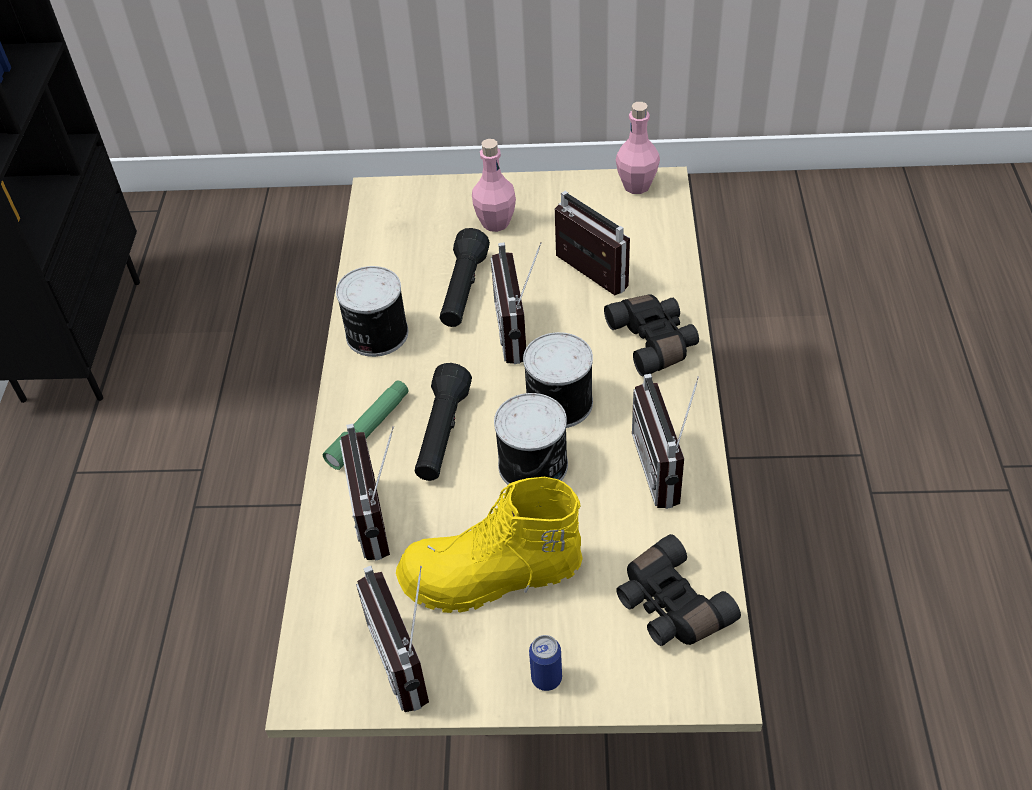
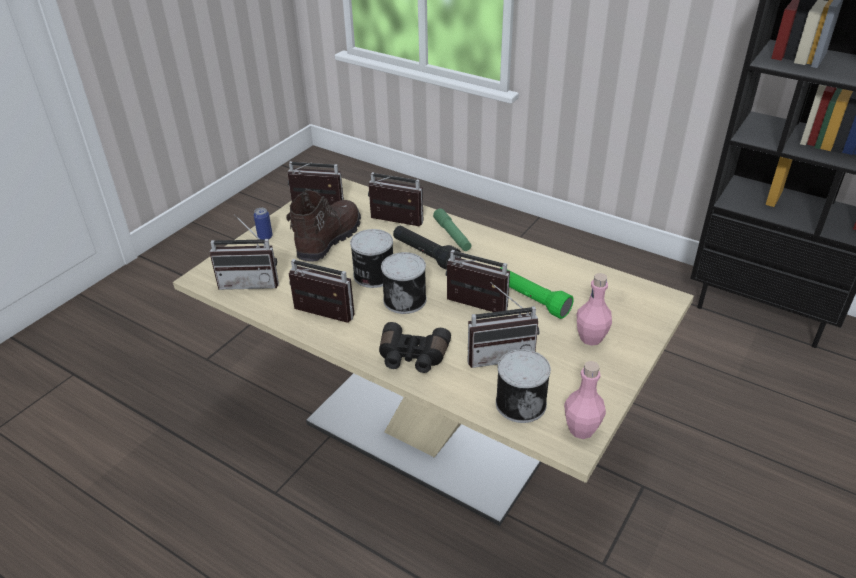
camera: 120 degrees right, 10 degrees down
can [336,266,408,357] -> can moved to [496,349,551,423]
yellow boot [396,477,583,613] -> brown boot [286,190,361,262]
black flashlight [440,228,490,327] -> green flashlight [500,267,573,319]
black binoculars [616,534,741,646] -> radio [210,215,279,290]

